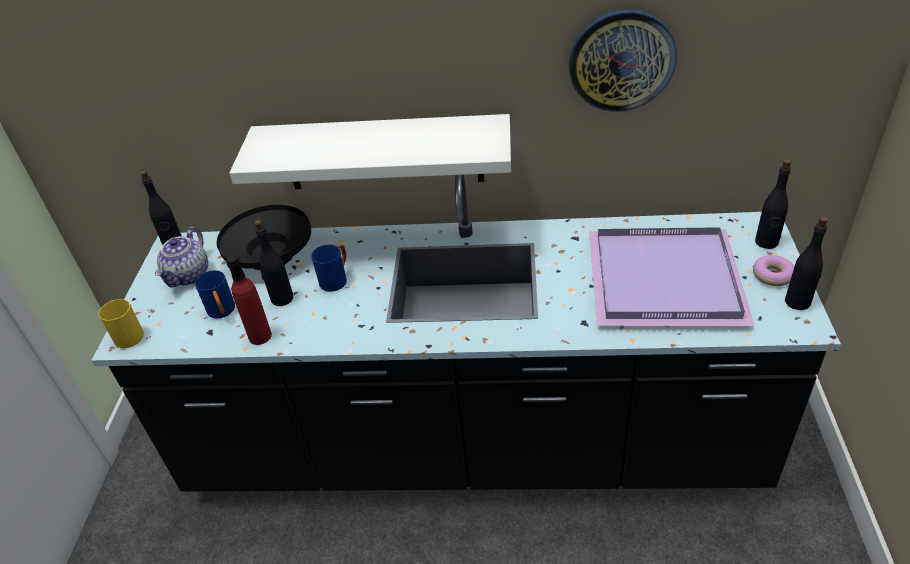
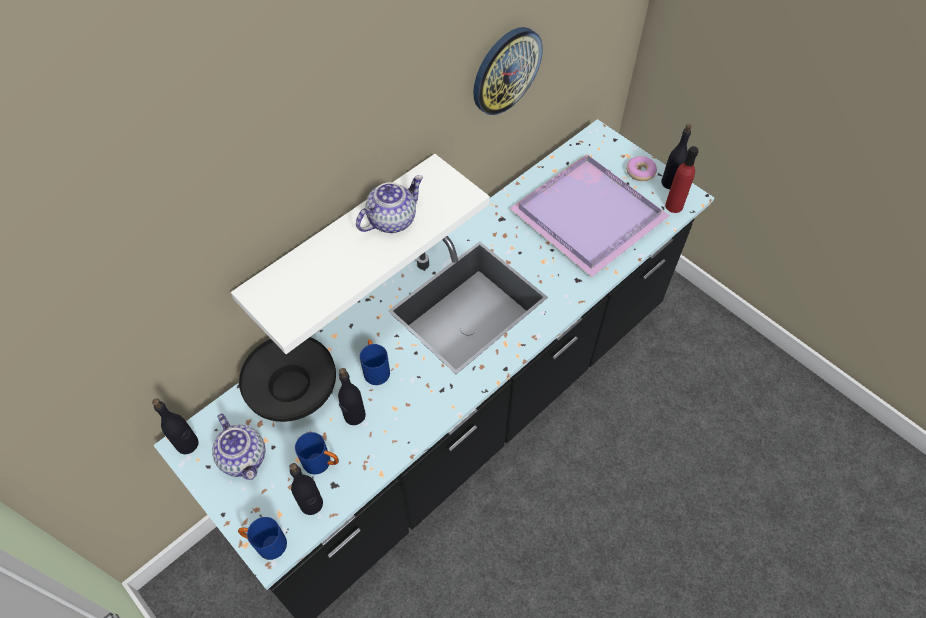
camera: 50 degrees left, 15 degrees up
yellow mug [98,299,144,348] -> blue mug [238,517,287,560]
red bottle [226,255,272,345] -> red bottle moved to [665,146,699,213]
black bottle [755,159,791,249] -> black bottle moved to [289,463,323,515]
none -> teapot [356,175,423,233]

